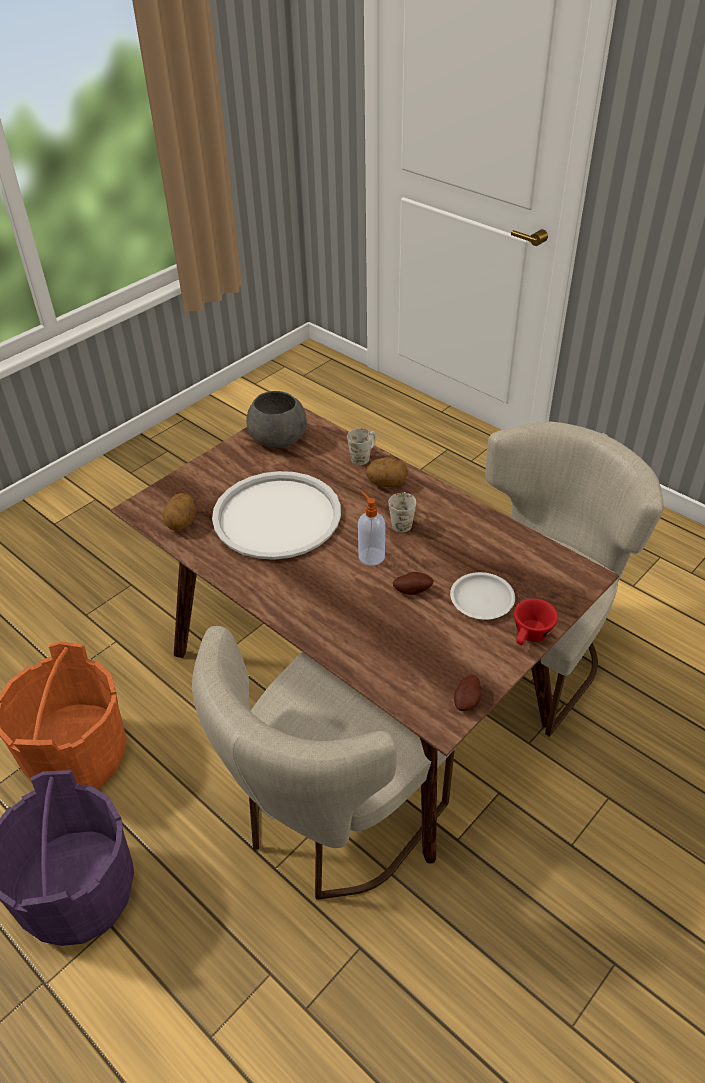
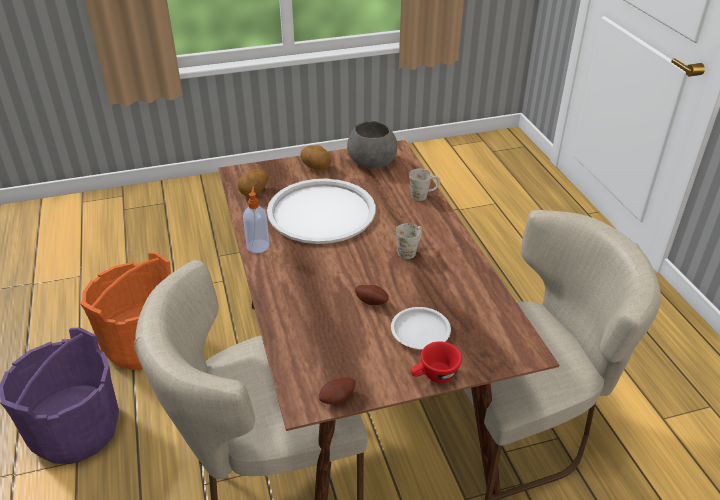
camera: 30 degrees right, 5 degrees down
soap dispenser [358,492,385,566] -> soap dispenser moved to [243,186,270,253]
potato [366,457,408,487] -> potato moved to [300,145,332,170]

